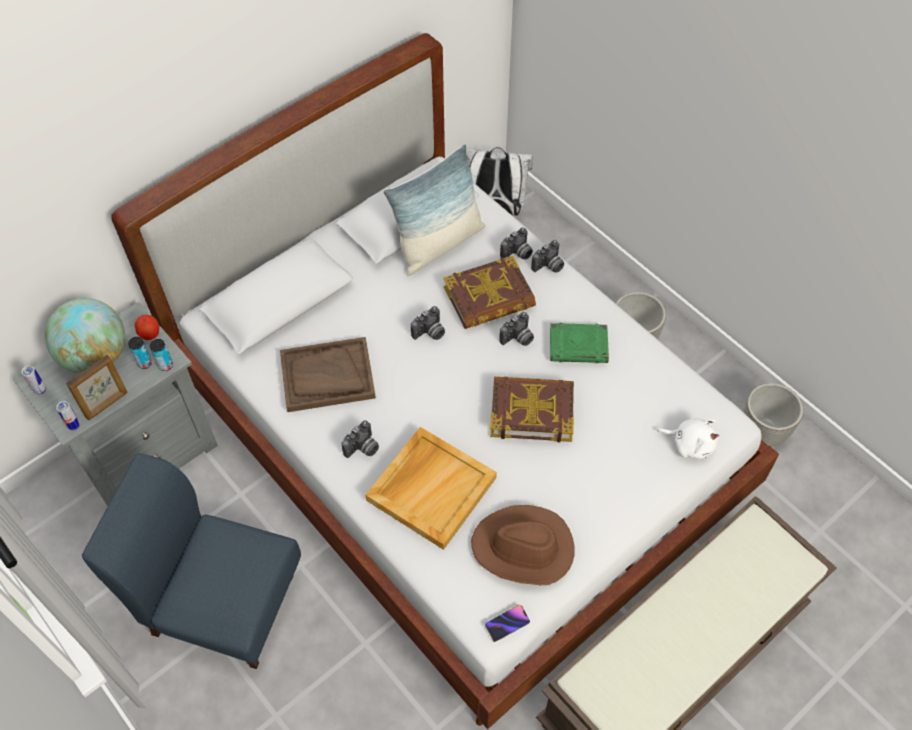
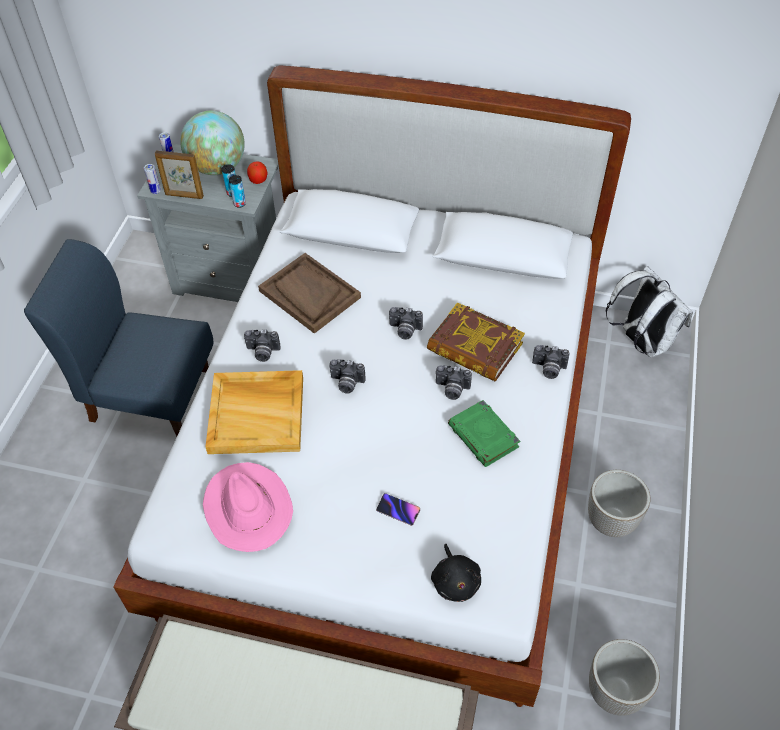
camera: 55 degrees right, 5 degrees down
blue chair [82,453,301,669] -> blue chair turned 60 degrees counterclockwise [24,239,213,436]
pillow [383,144,485,276] -> none
brown hat [471,505,575,585] -> pink hat [203,462,293,552]
phone [485,605,530,642] -> phone moved to [376,493,420,526]
book [490,377,574,442] -> none
camera [500,228,533,260] -> camera moved to [329,359,366,394]
white plush toy [657,418,719,459] -> black plush toy [431,544,481,602]

